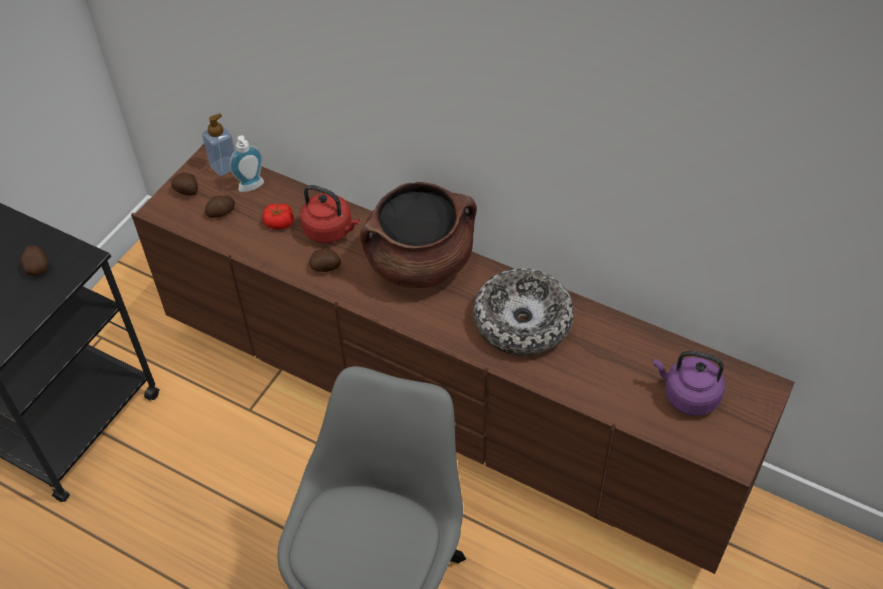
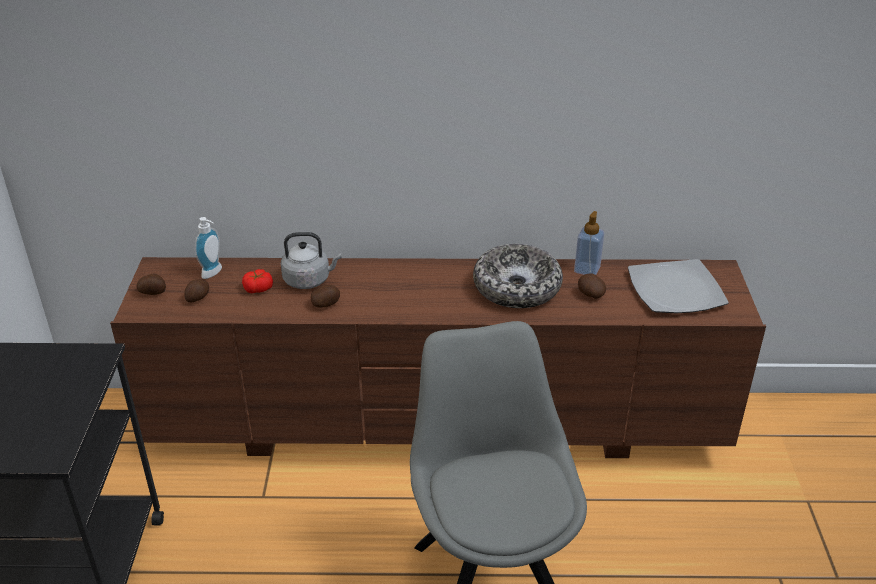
camera: 30 degrees left, 15 degrees down
potato [20,245,49,276] -> potato moved to [578,273,606,299]
soap dispenser [202,113,235,176] -> soap dispenser moved to [574,211,604,275]
red kettle [300,185,359,243] -> grey kettle [281,232,342,289]
brown cooking pot [360,182,477,288] -> none
purple kettle [654,350,725,416] -> plate [628,259,729,313]

